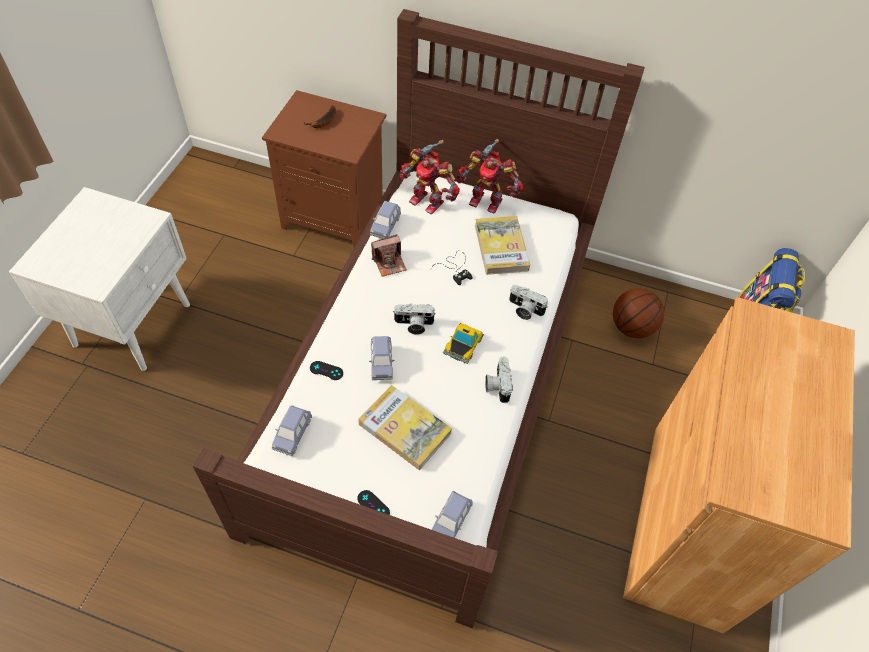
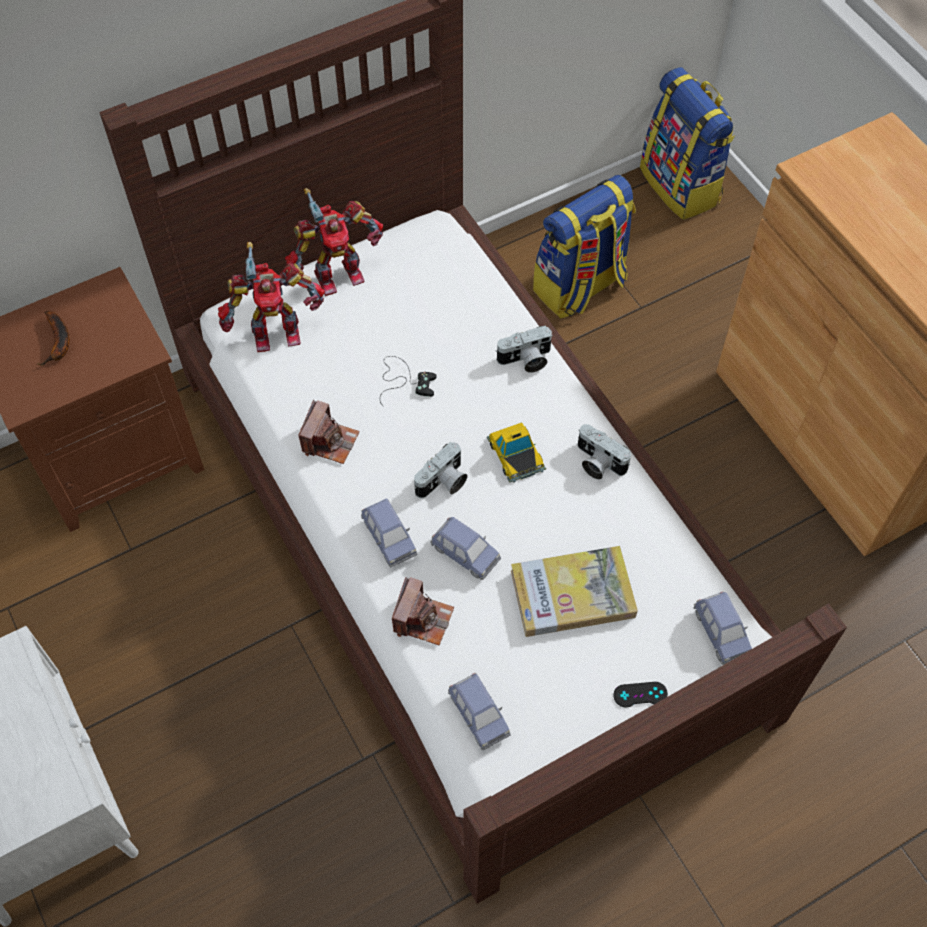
camera: 45 degrees left, 5 degrees up
black game controller [310,361,343,380] -> camera [392,577,454,645]
blue toy car [370,201,401,239] -> blue toy car moved to [361,499,417,567]
book [475,216,530,275] -> none
basketball [613,289,664,338] -> backpack [533,175,636,318]

